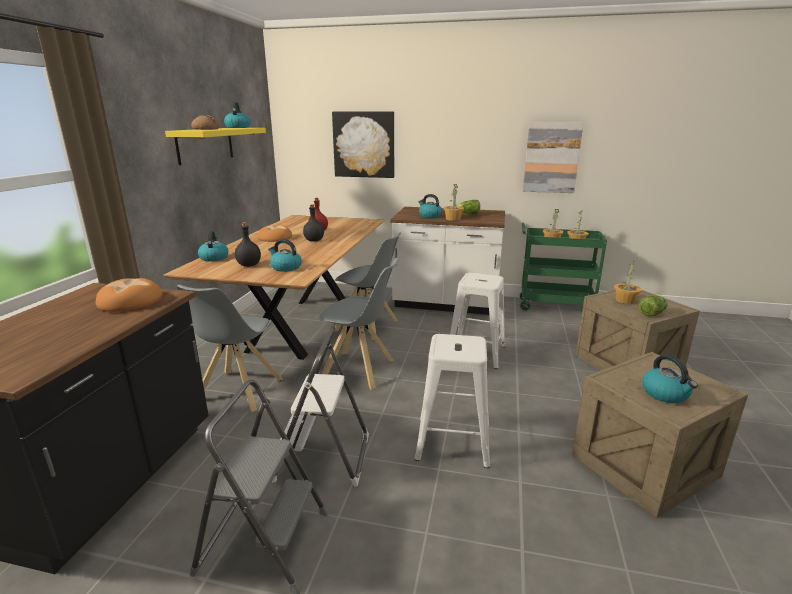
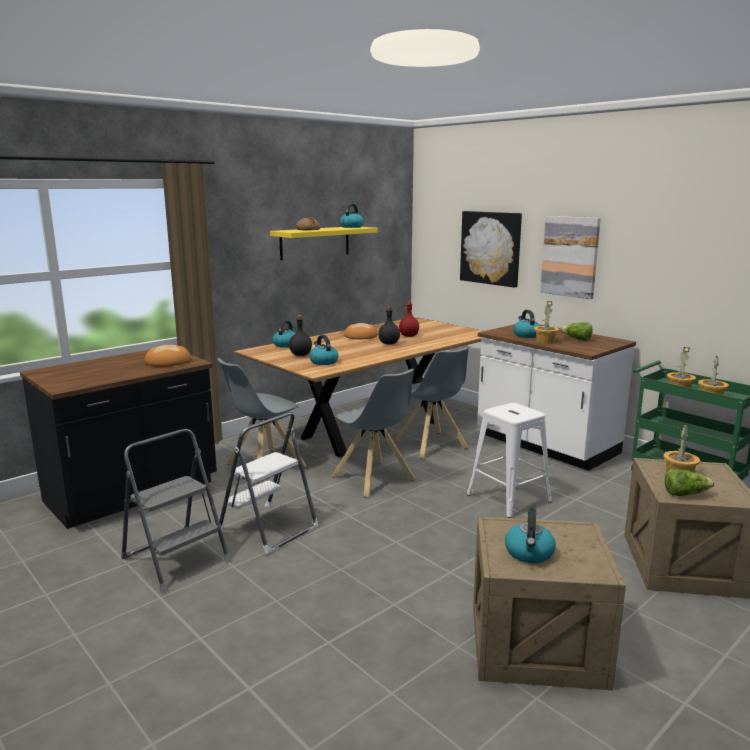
camera: 35 degrees right, 5 degrees down
white stool [414,334,490,468] -> none
picture [523,122,583,193] -> picture moved to [540,216,601,299]

